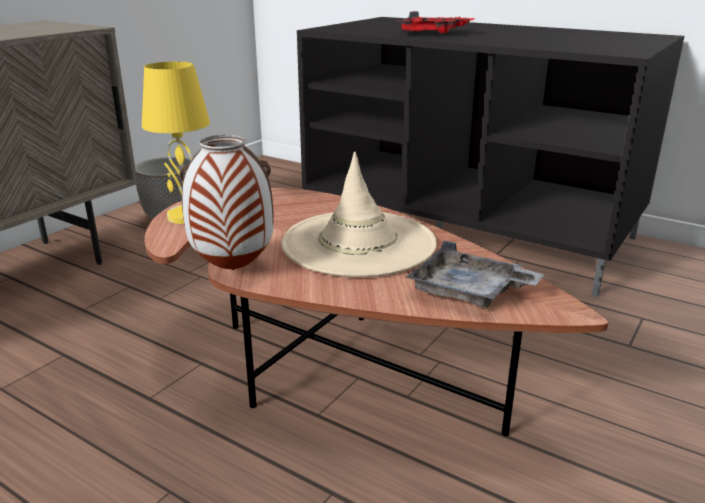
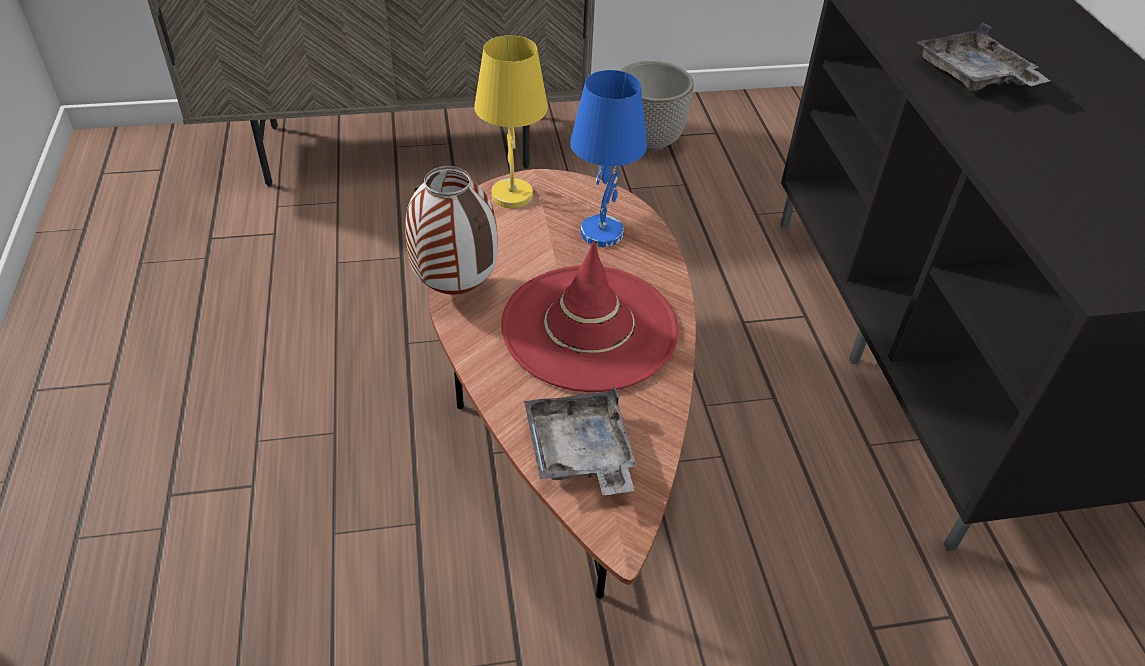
camera: 45 degrees right, 20 degrees up
beige hat [281,152,437,277] -> red hat [501,241,678,392]
red tray [397,11,475,33] -> grey tray [917,22,1051,91]
none -> blue table lamp [570,70,647,247]

